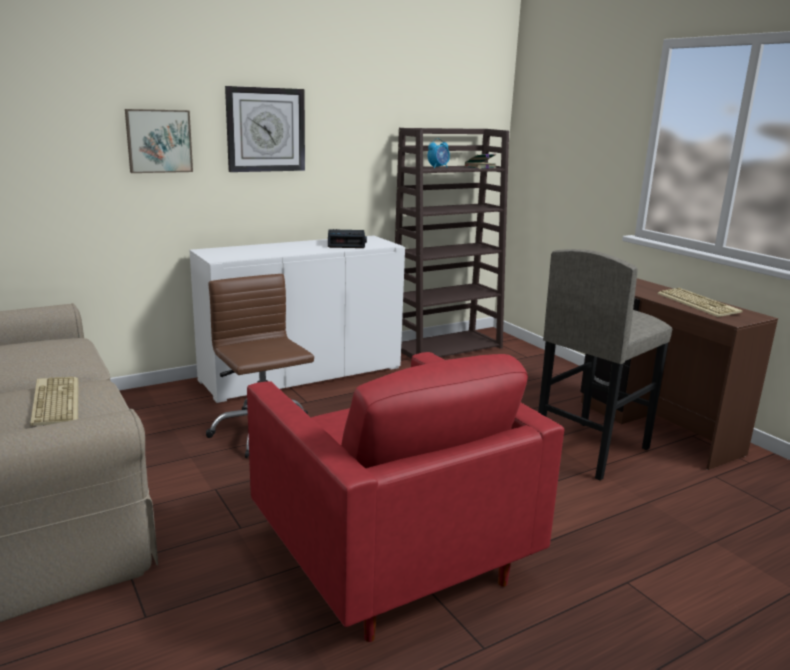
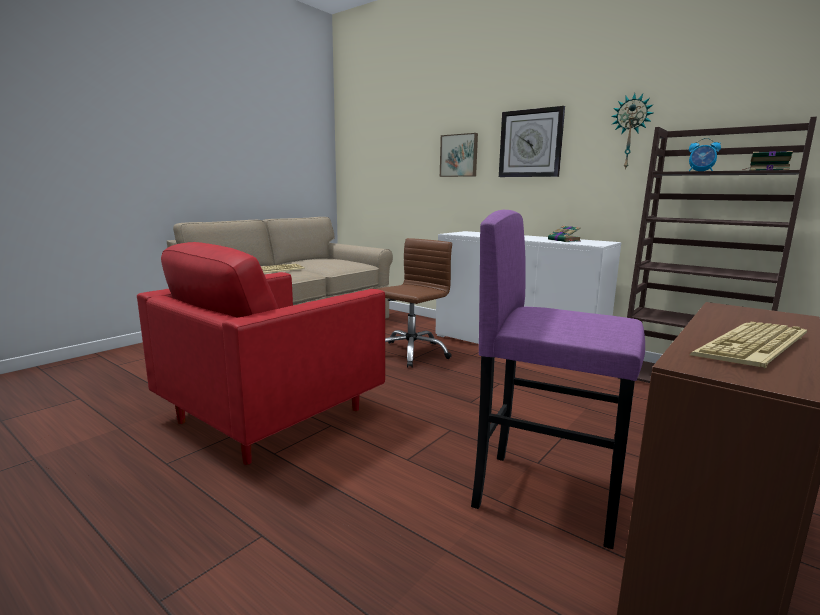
camera: 70 degrees right, 5 degrees down
alarm clock [328,229,367,248] -> book [548,226,581,242]
grey stool [538,249,672,481] -> purple stool [471,210,645,549]
none -> wall clock [611,93,654,170]

